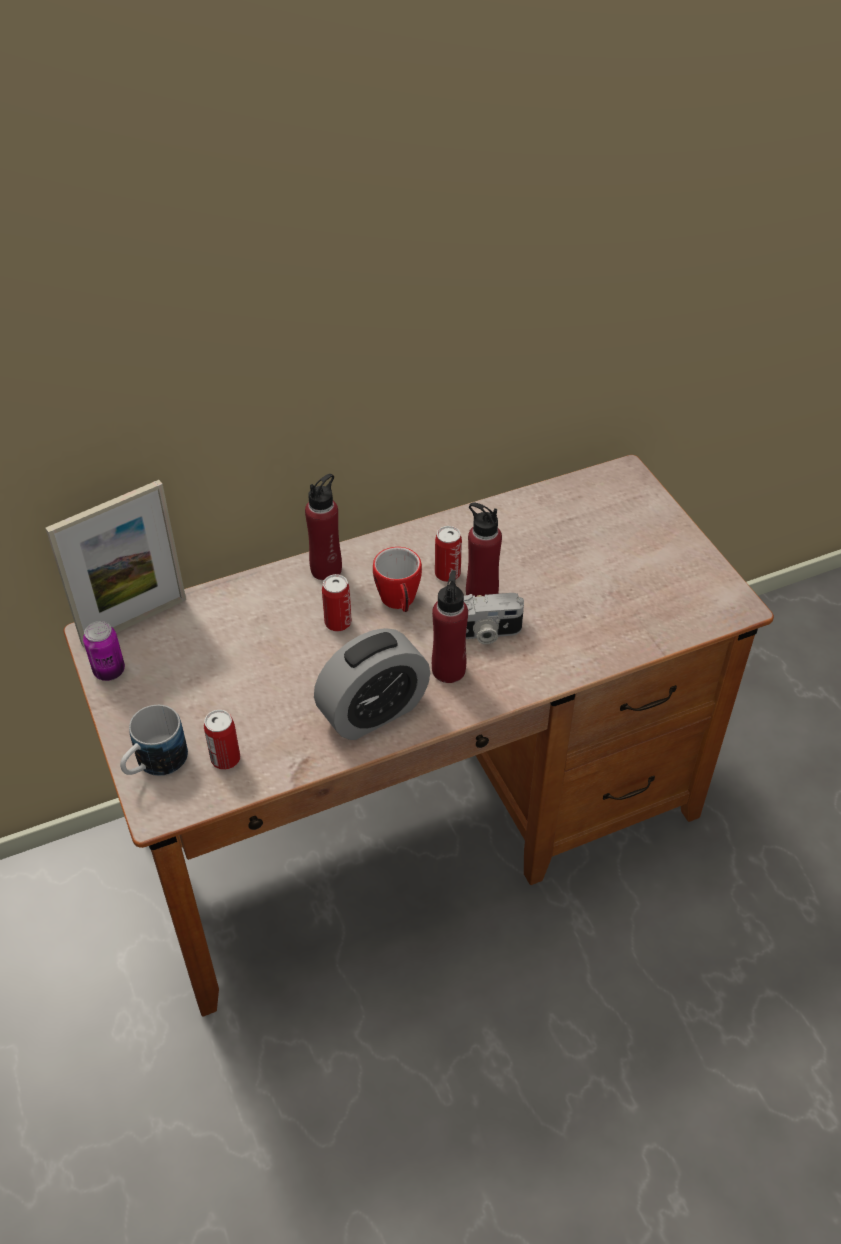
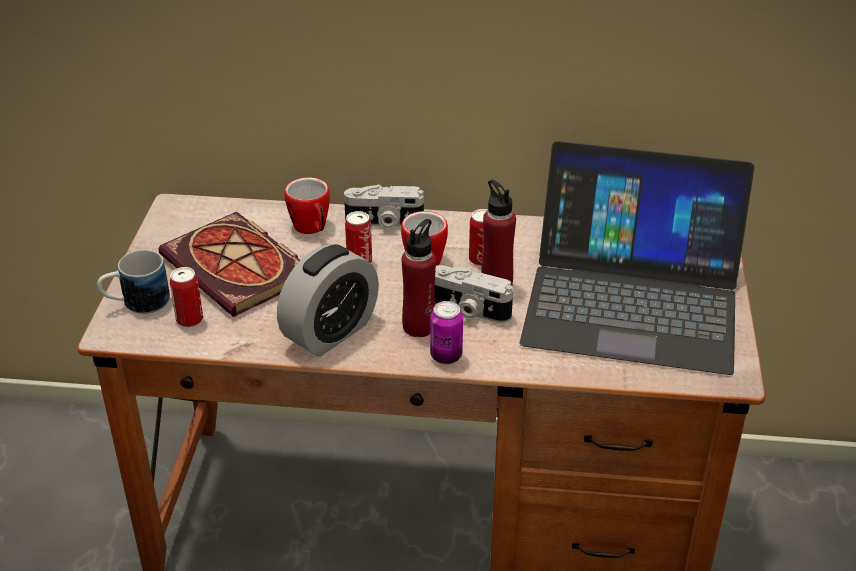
camera: 30 degrees right, 10 degrees down
picture frame [46,480,186,648] -> none
can [83,621,125,681] -> can moved to [430,301,463,364]
red bottle [305,474,342,581] -> camera [344,185,424,229]
alarm clock [314,628,430,740] -> alarm clock turned 45 degrees counterclockwise [277,244,379,356]
none -> book [159,211,300,317]
none -> mug [285,177,330,234]
none -> laptop [520,141,755,375]

